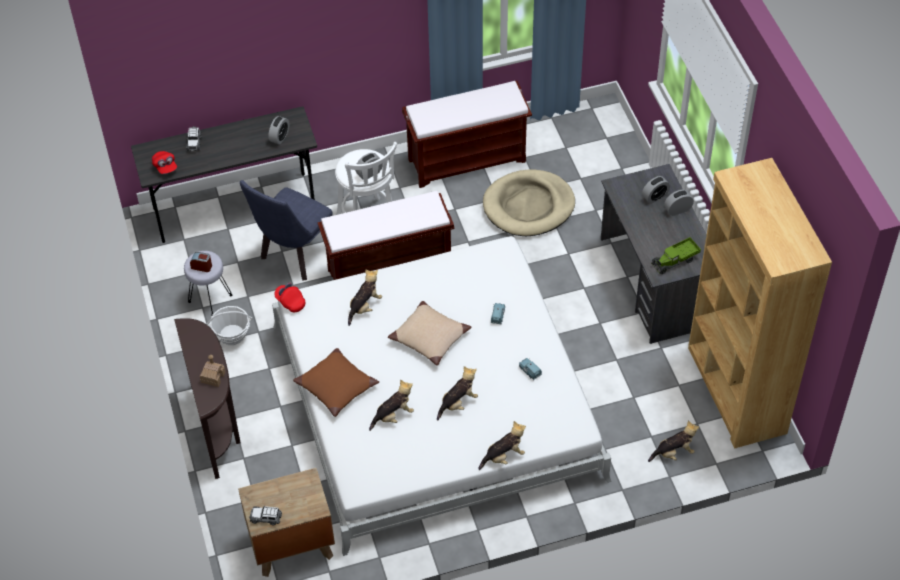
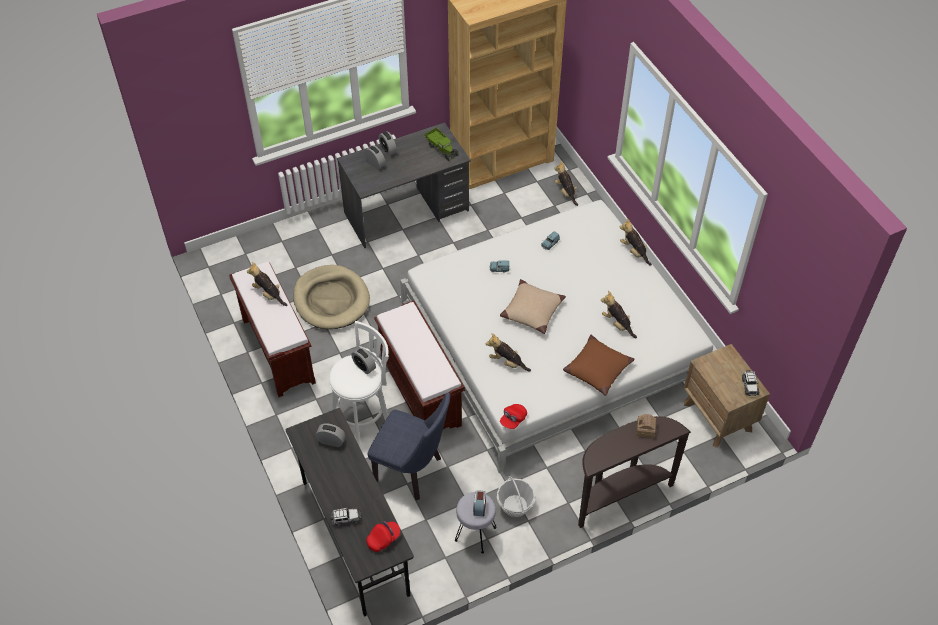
camera: 100 degrees left, 0 degrees up
plush toy [437,366,478,420] -> plush toy moved to [247,262,287,306]

